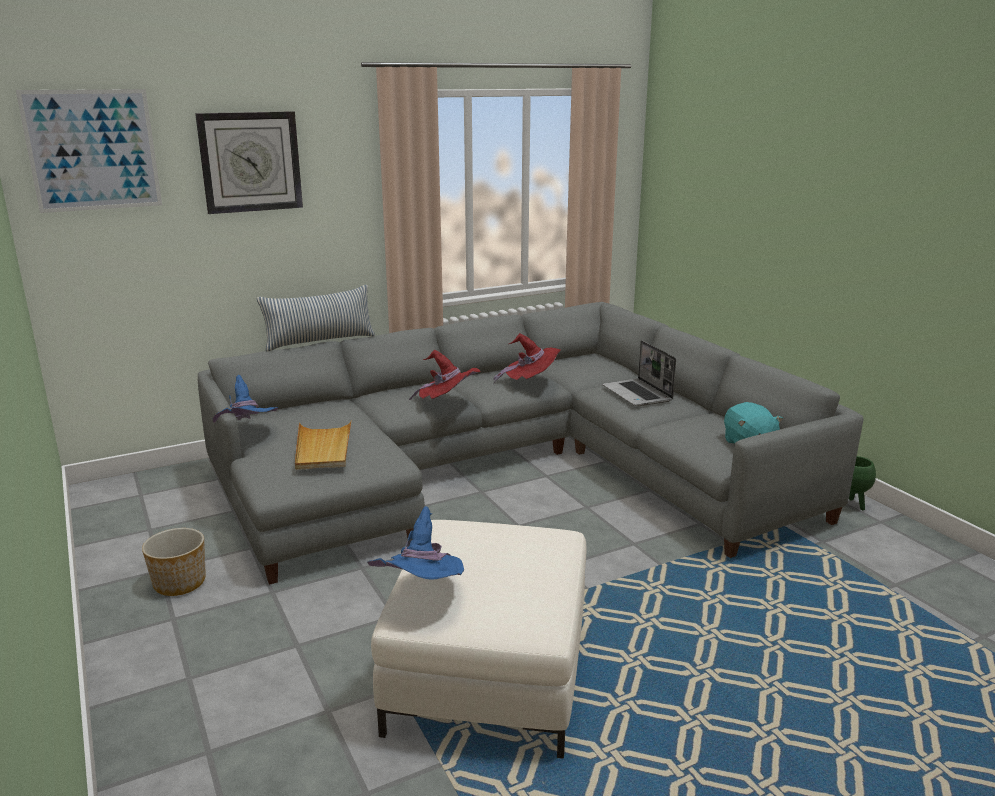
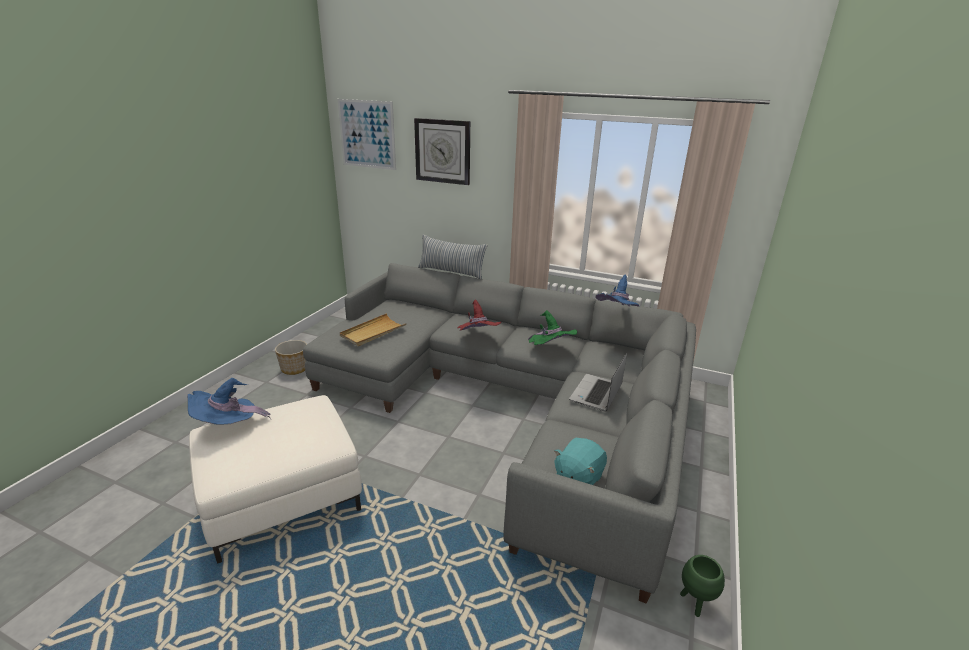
camera: 50 degrees right, 5 degrees up
blue hat [212,375,278,423] -> blue hat moved to [596,275,639,307]
red hat [493,333,561,384] -> green hat [528,310,577,345]

